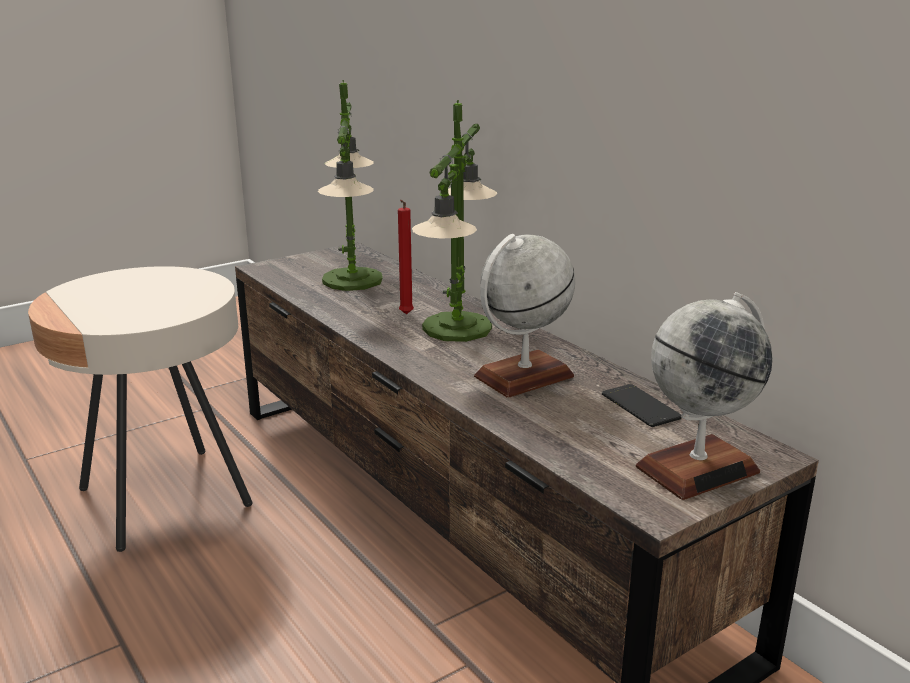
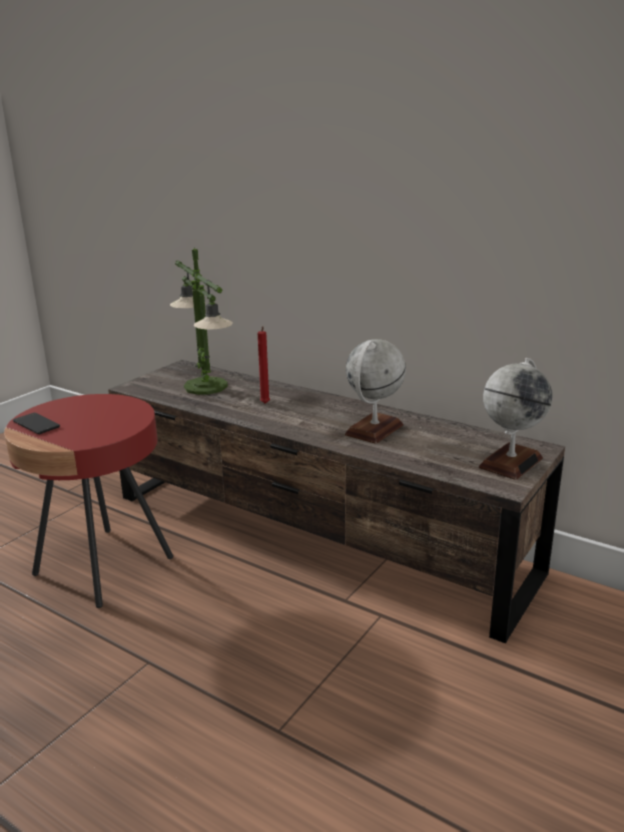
camera: 20 degrees left, 0 degrees up
beige side table [28,266,253,552] -> red side table [4,394,173,608]
table lamp [412,100,497,342] -> none
phone [602,384,681,427] -> phone moved to [13,413,60,434]

